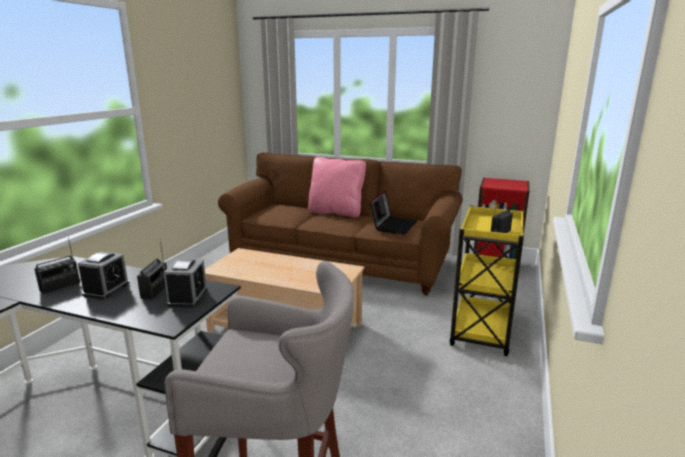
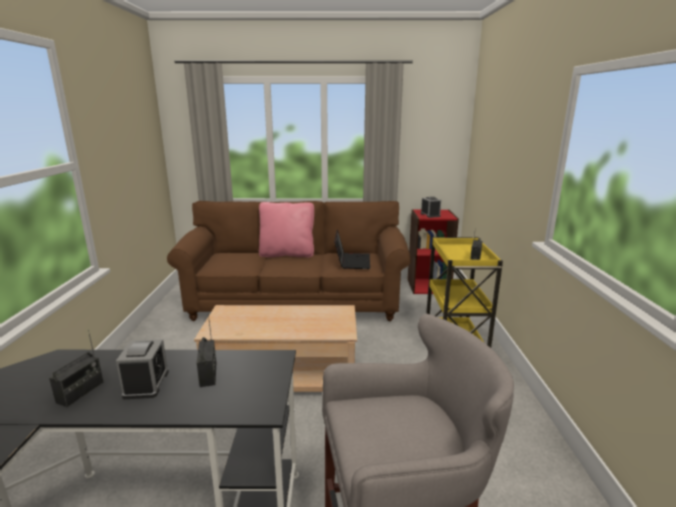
camera: 20 degrees left, 0 degrees up
alarm clock [164,259,207,307] -> alarm clock moved to [421,197,441,218]

